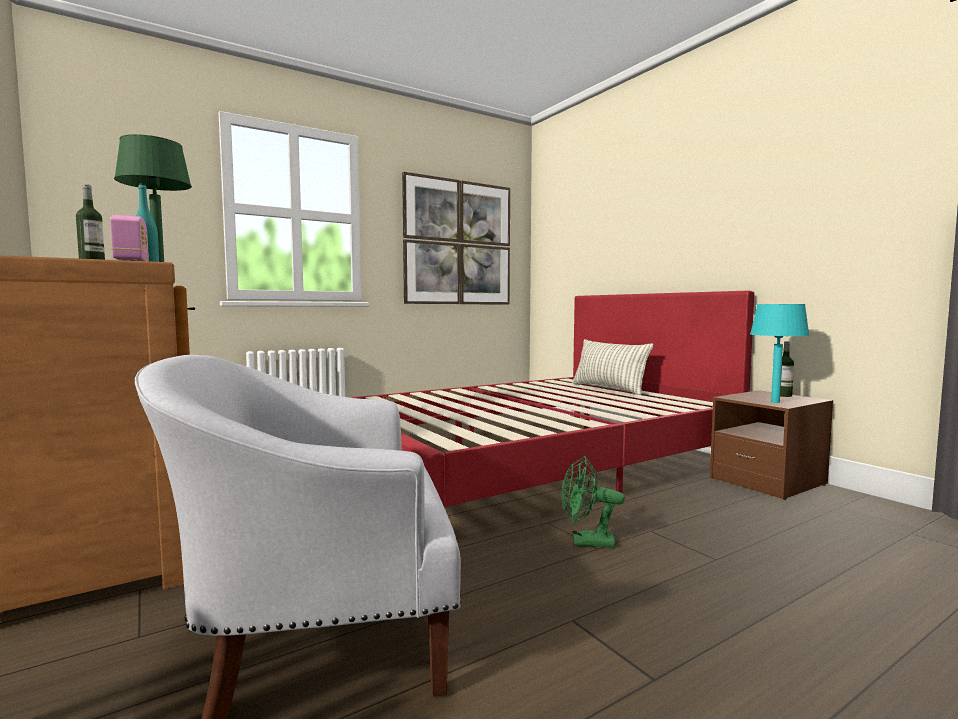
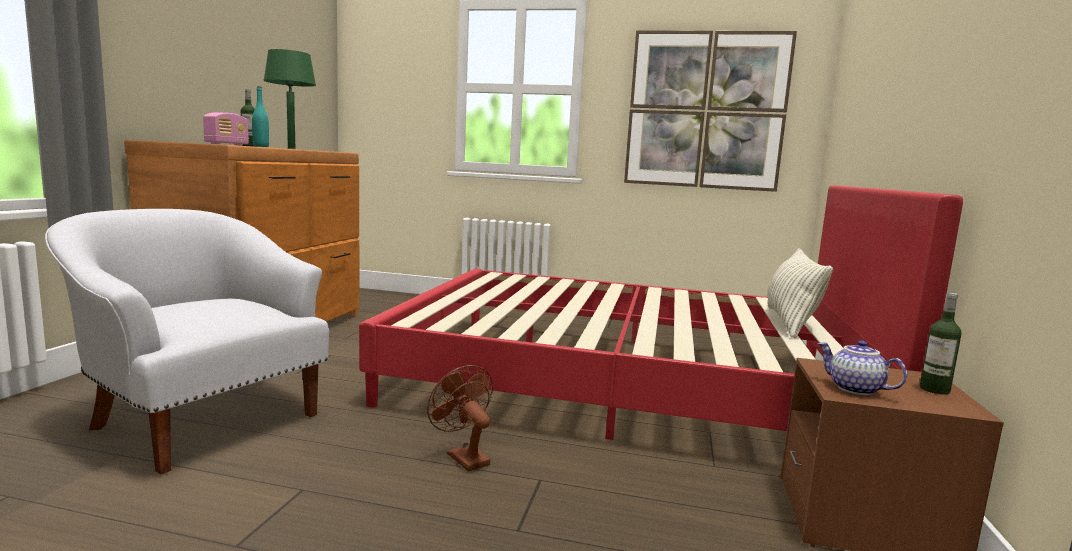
camera: 45 degrees right, 5 degrees up
green fan [561,456,625,547] -> brown fan [427,365,493,471]
turquoise table lamp [750,304,810,403] -> teapot [818,340,907,395]

